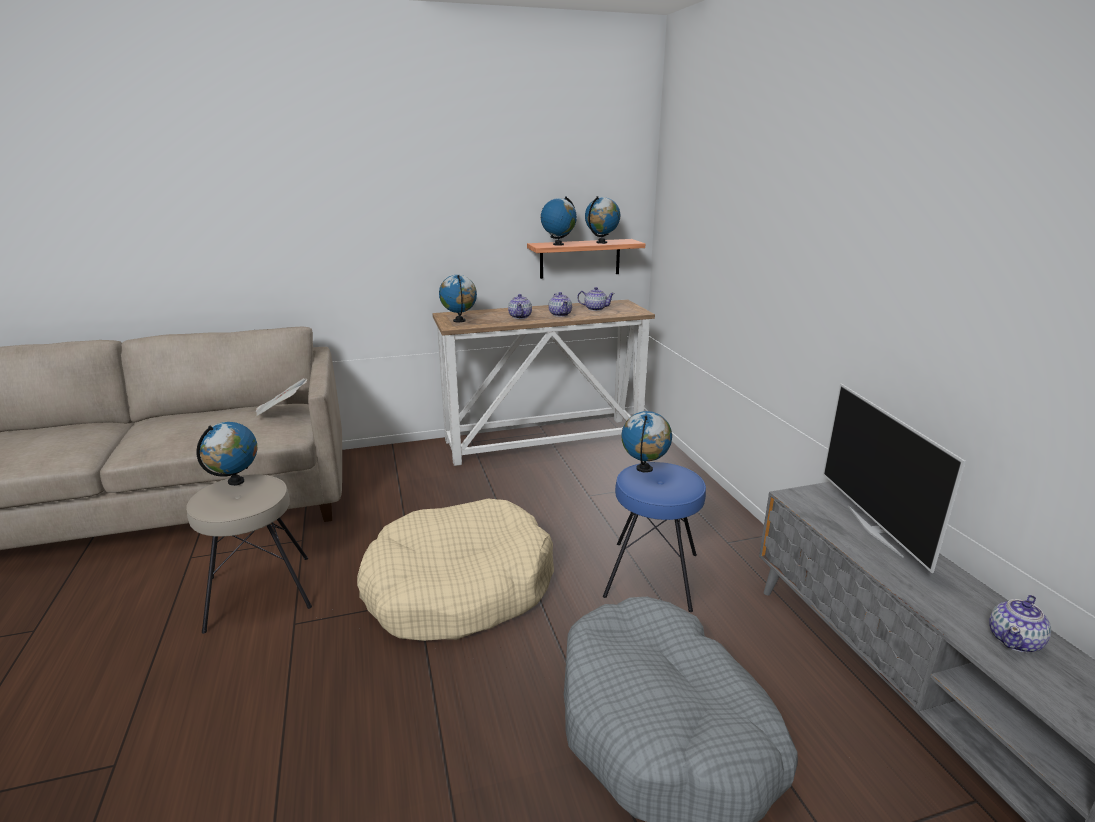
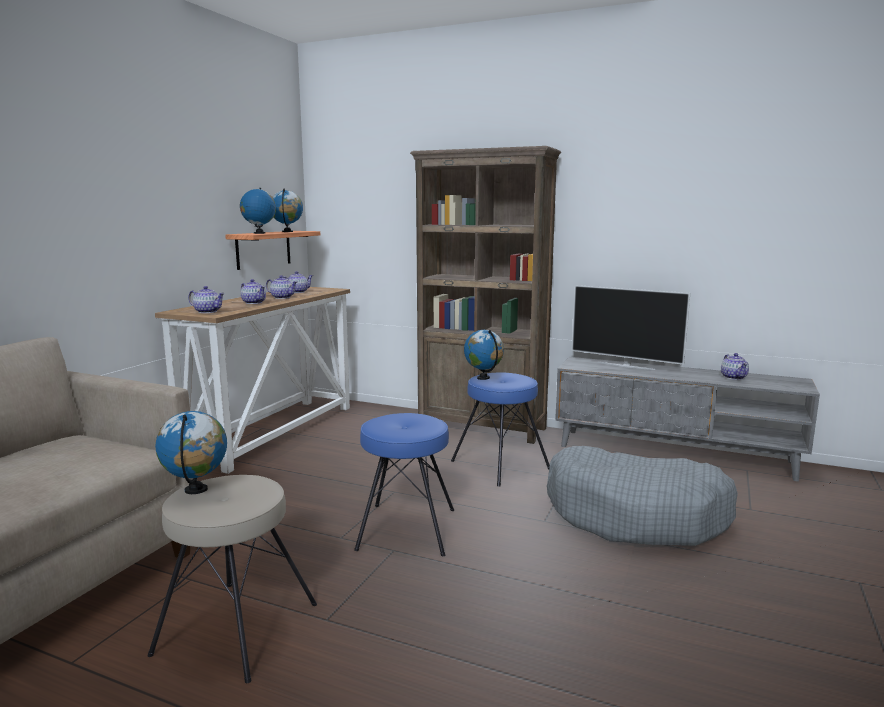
camera: 50 degrees left, 10 degrees down
newspaper [256,378,307,416] -> none
beige dog bed [357,499,554,641] -> blue stool [354,413,454,556]
globe [439,275,477,322] -> teapot [188,286,225,313]
none -> brown bookcase [410,146,561,444]

